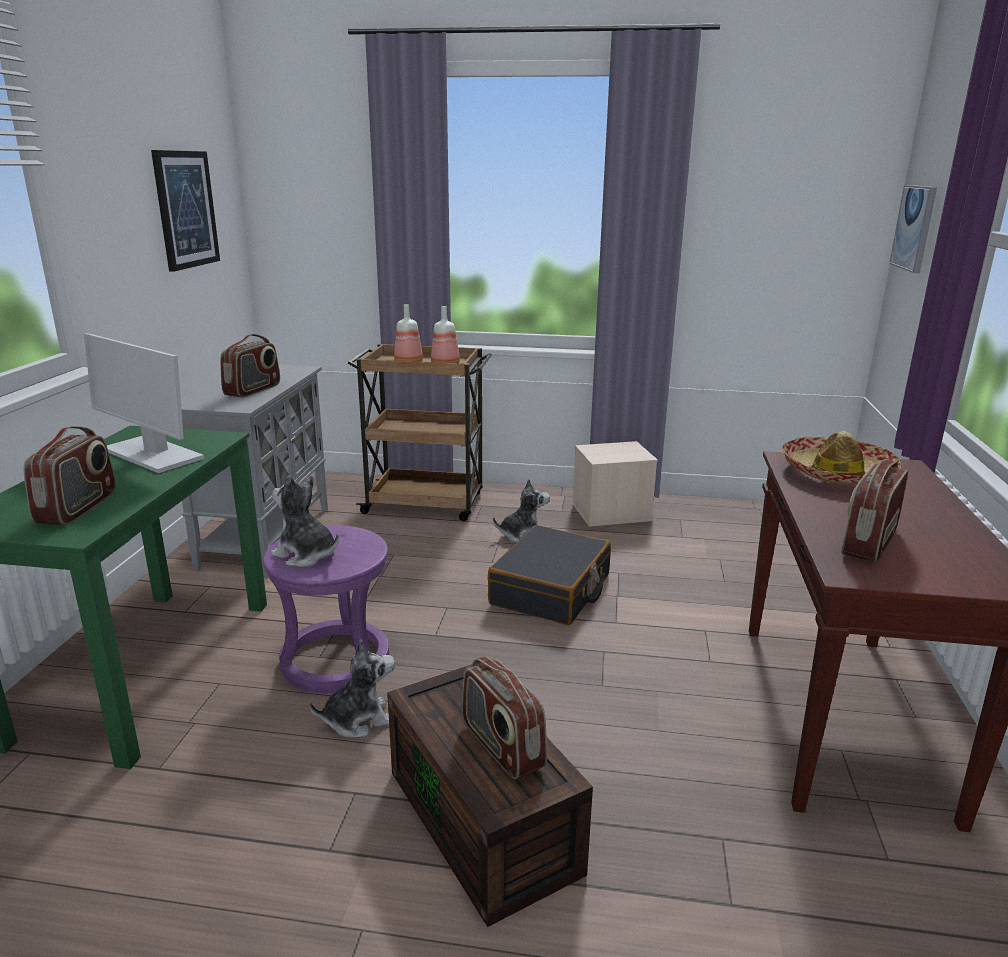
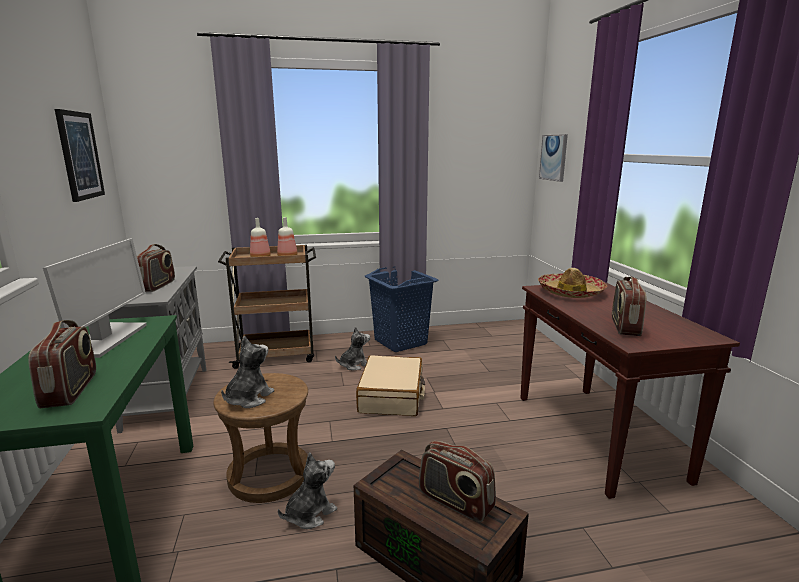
camera: 20 degrees left, 5 degrees down
monitor [84,333,204,473] -> monitor turned 105 degrees counterclockwise [43,238,147,358]
purple stool [263,526,389,693] -> brown stool [213,373,308,503]
plush toy [271,475,339,567] -> plush toy turned 105 degrees clockwise [221,336,274,408]
black suitcase [488,525,611,625] -> beige suitcase [356,355,425,416]
beige storage box [572,441,658,527] -> blue laundry basket [365,266,438,352]

